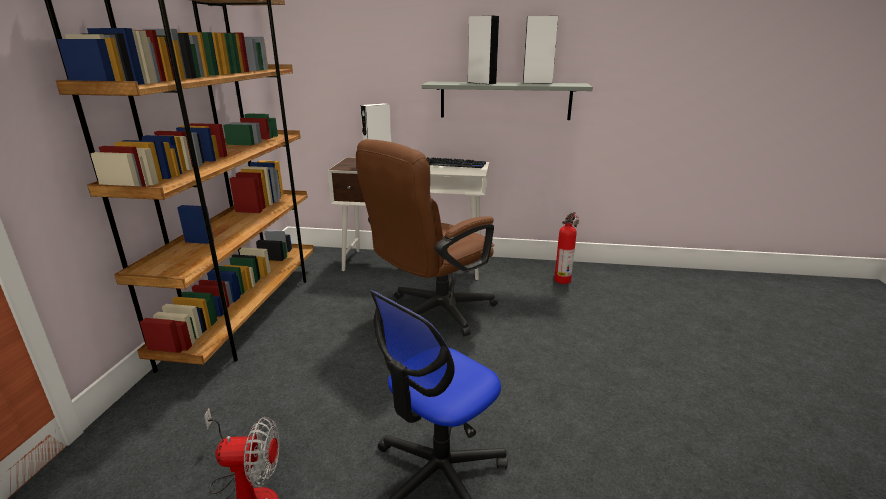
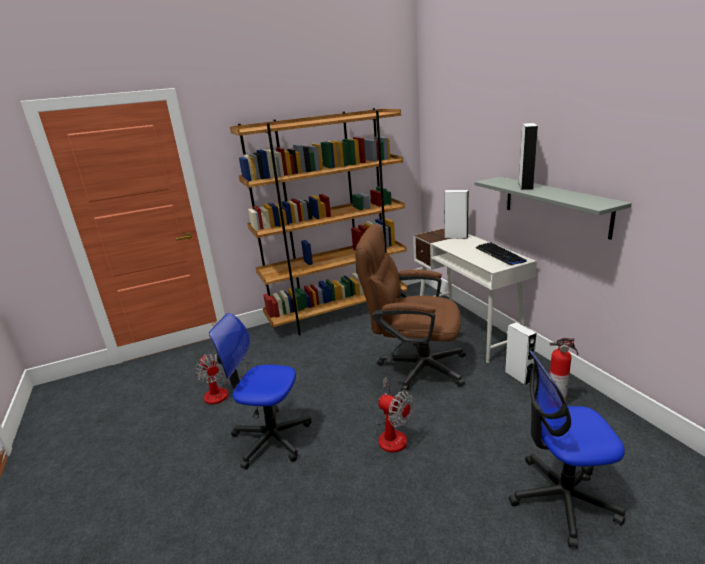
camera: 60 degrees right, 0 degrees up
white speaker [522,16,558,84] -> white speaker moved to [505,322,536,386]
none -> fan [375,376,413,453]
none -> office chair [509,350,625,549]

